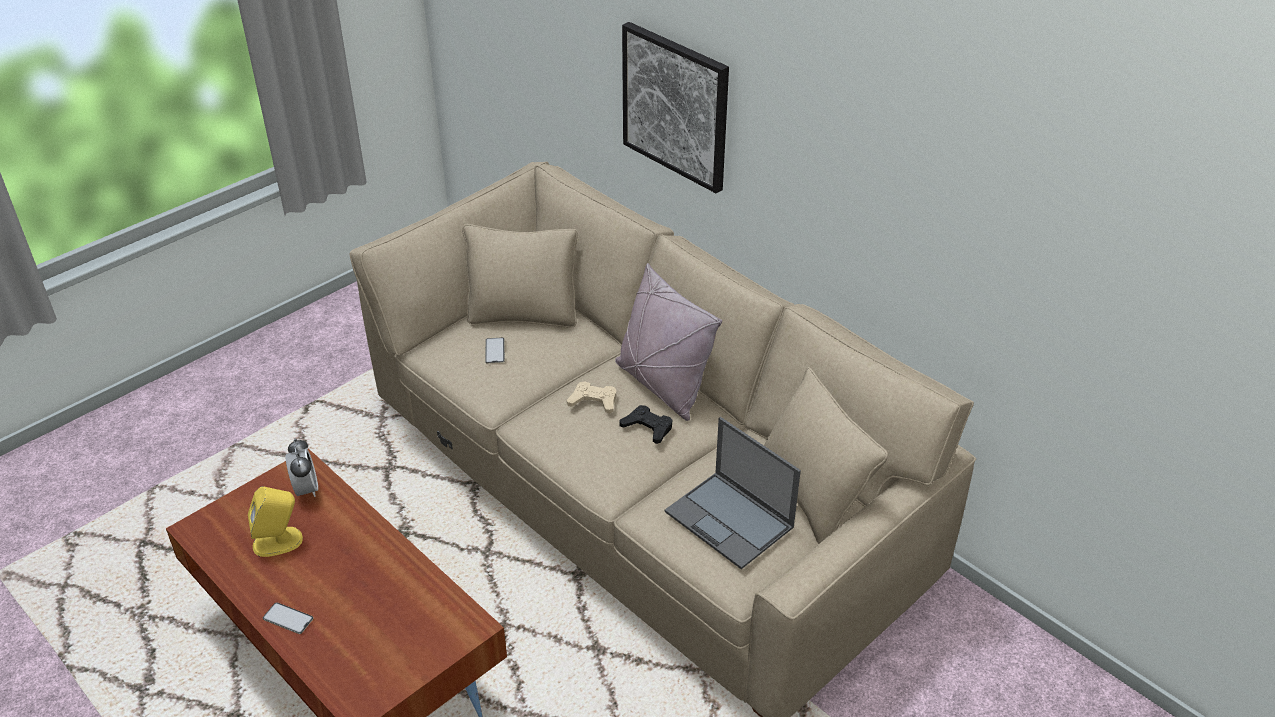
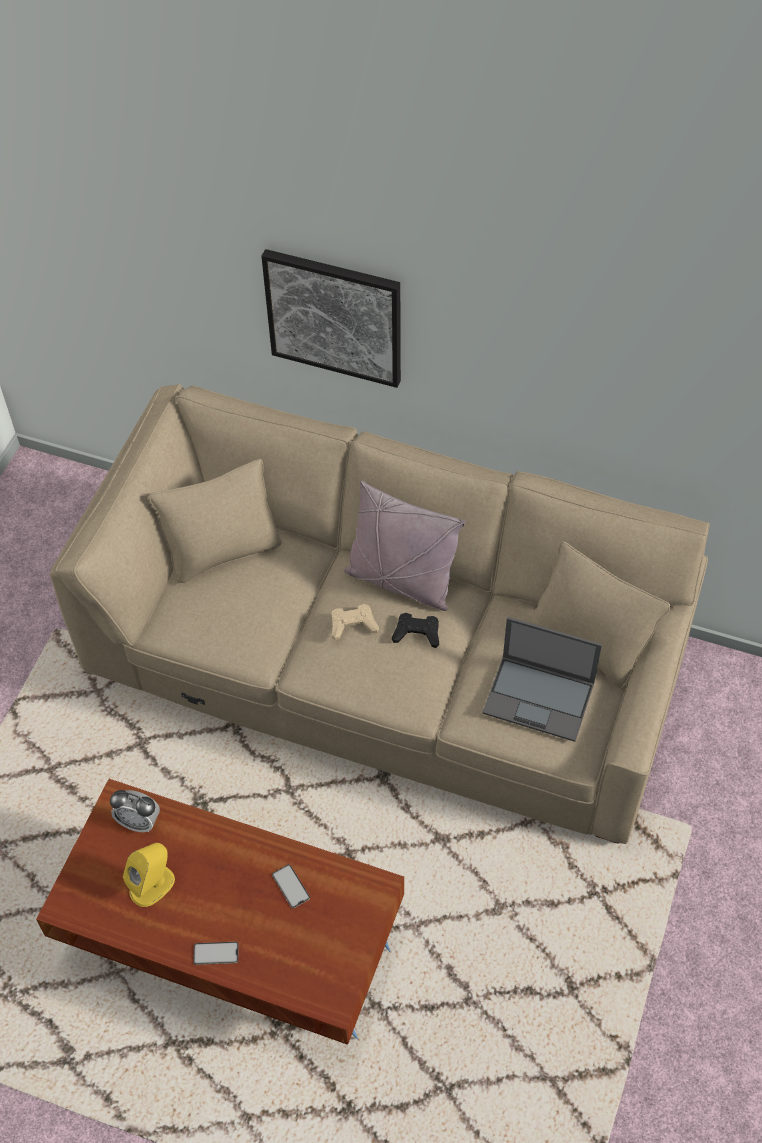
camera: 25 degrees left, 15 degrees up
alarm clock [285,438,318,497] -> alarm clock turned 150 degrees clockwise [110,790,160,832]
phone [485,338,505,364] -> phone moved to [272,864,310,908]

